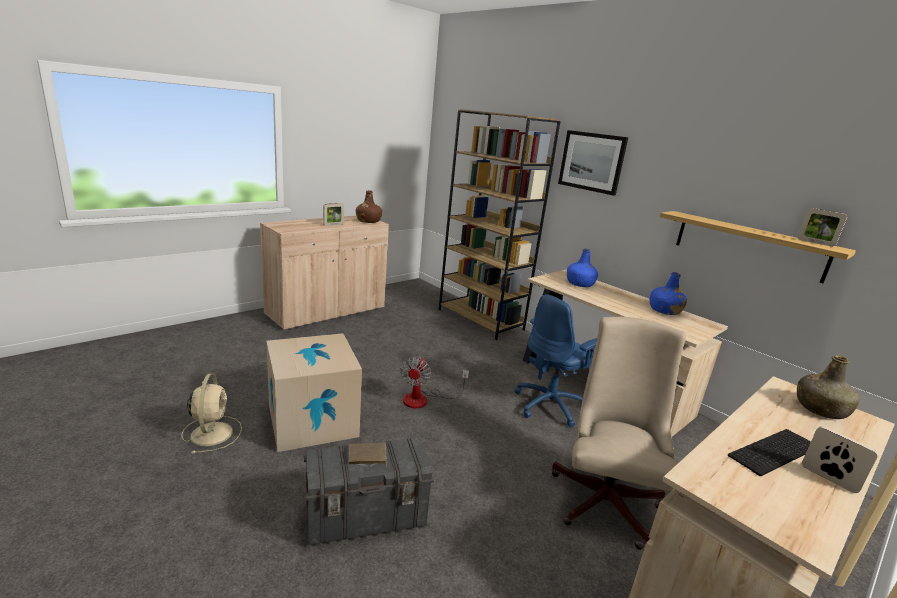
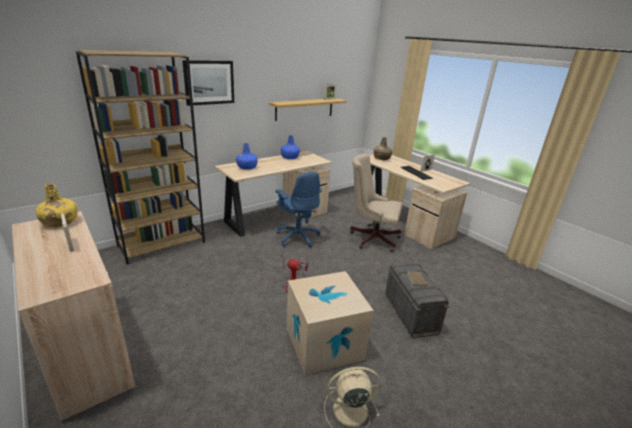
camera: 85 degrees left, 5 degrees up
brown bottle [356,191,382,223] -> yellow bottle [35,184,78,228]

